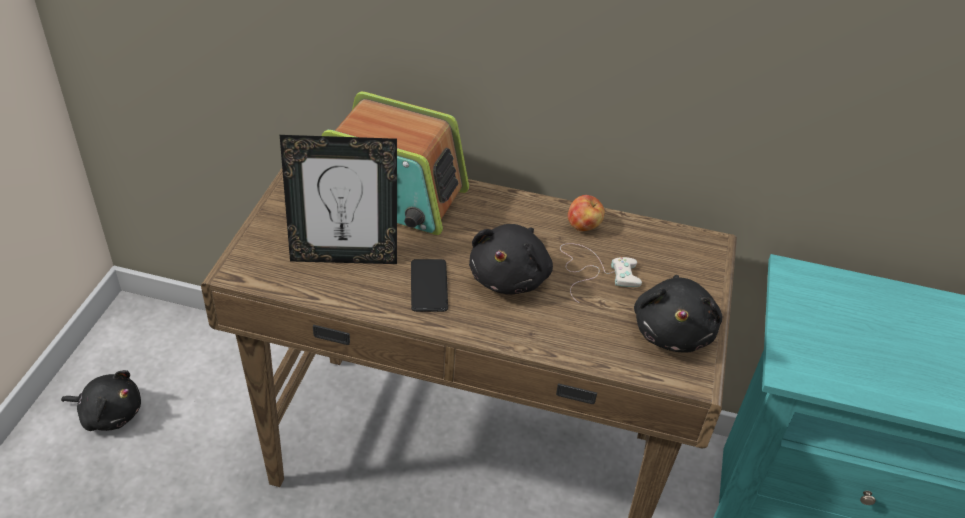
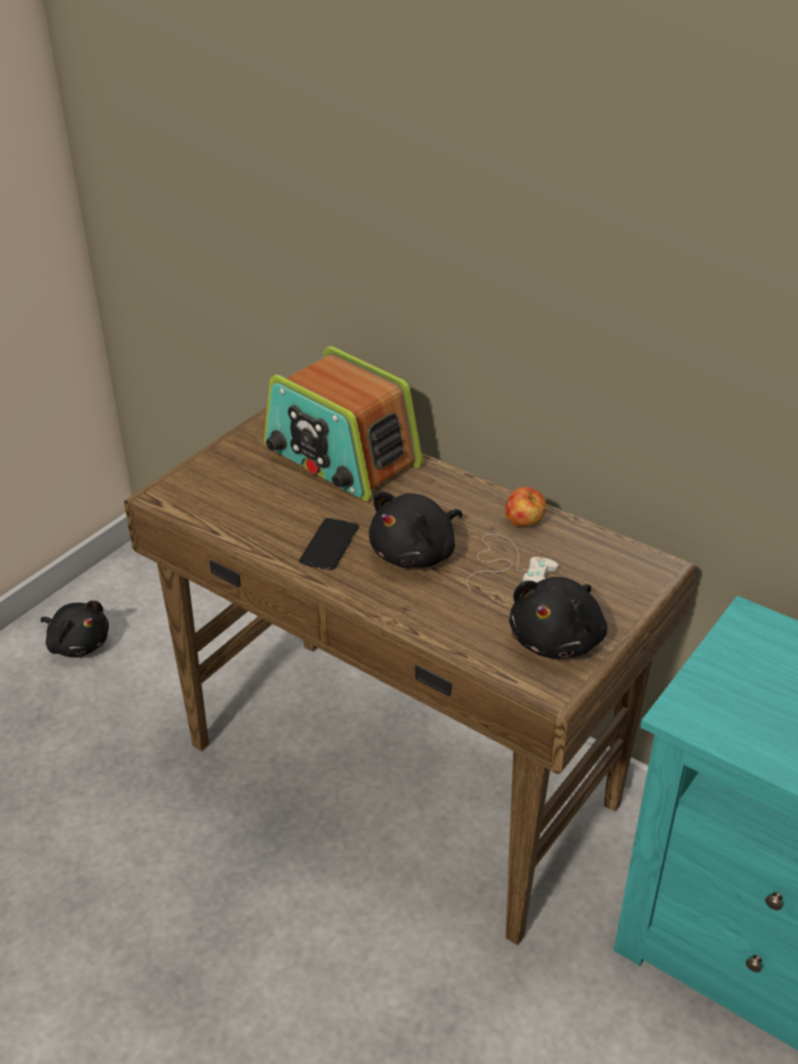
camera: 25 degrees right, 5 degrees down
picture frame [280,135,397,264] -> none

